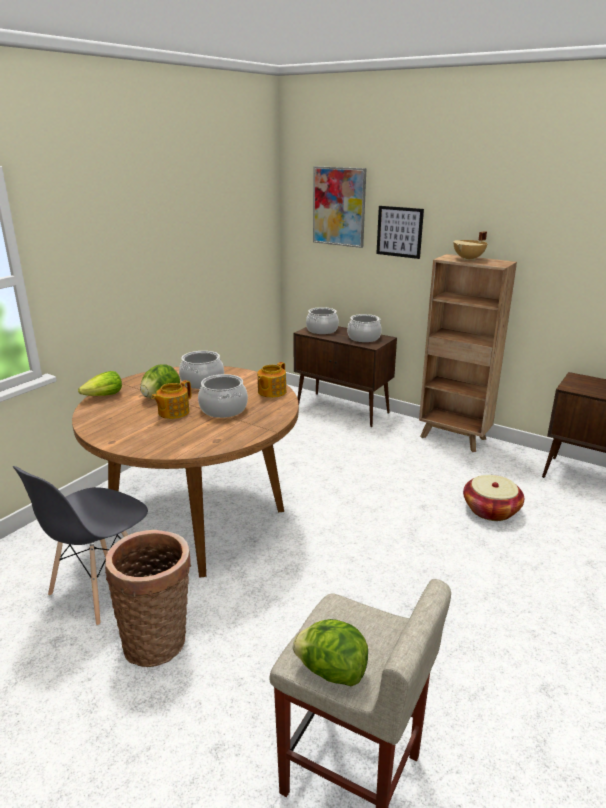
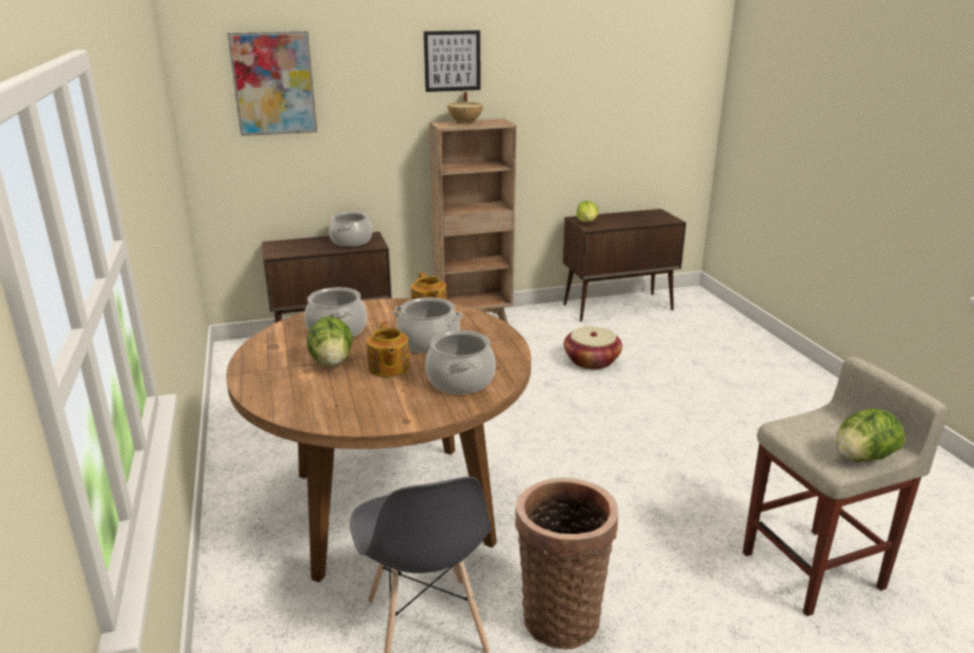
camera: 50 degrees left, 0 degrees up
lettuce [78,371,122,396] -> lettuce moved to [576,201,599,222]
cooking pot [306,307,339,334] -> cooking pot moved to [425,330,496,394]
picture [376,206,424,259] -> picture moved to [424,30,480,92]

